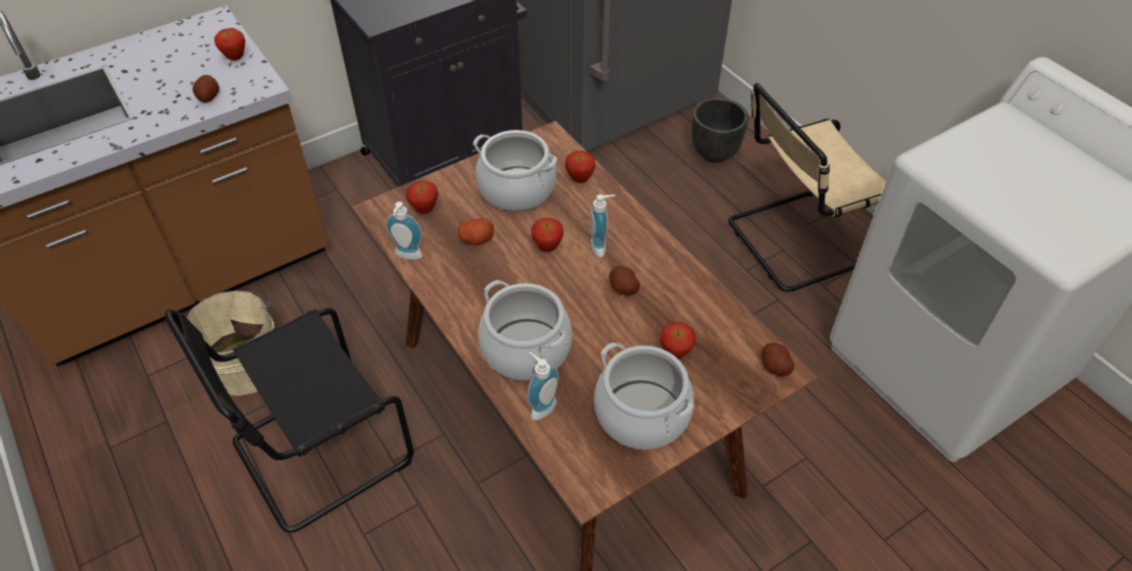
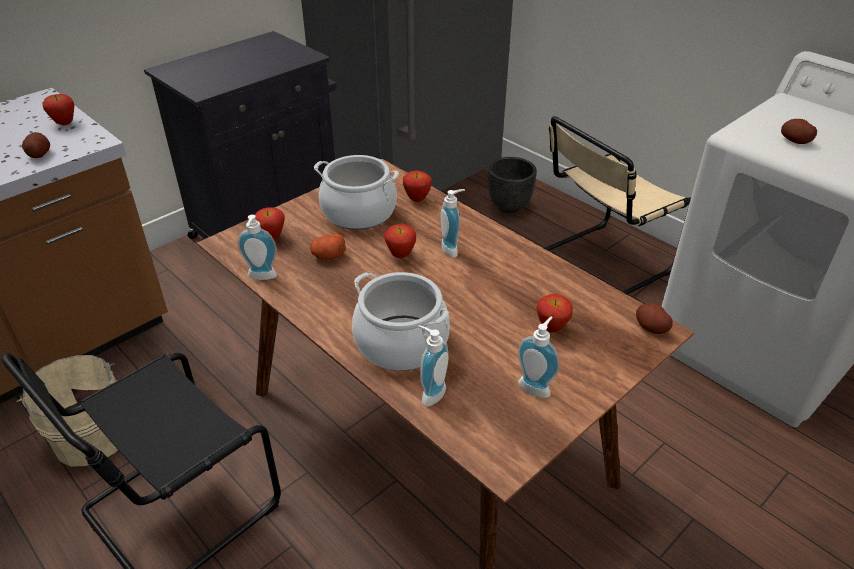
camera: 10 degrees left, 10 degrees down
cooking pot [594,342,694,450] -> soap dispenser [518,316,560,398]
potato [609,266,640,295] -> potato moved to [781,119,817,144]

